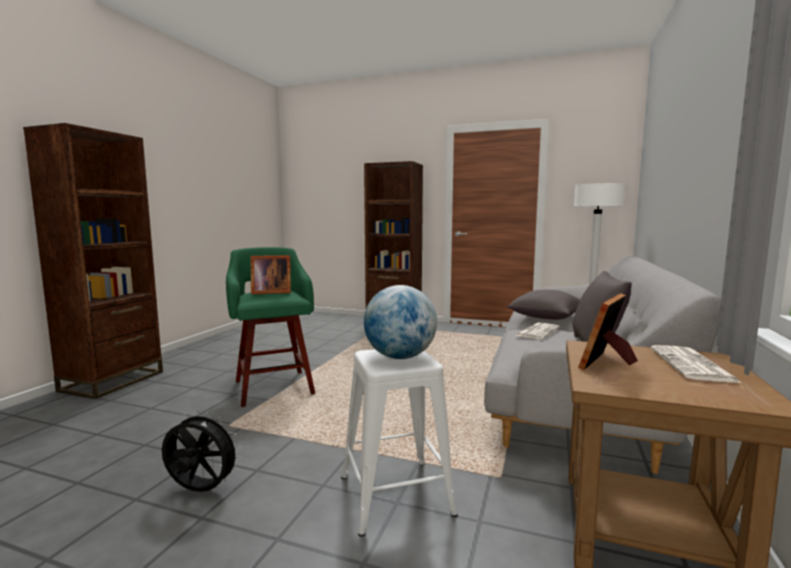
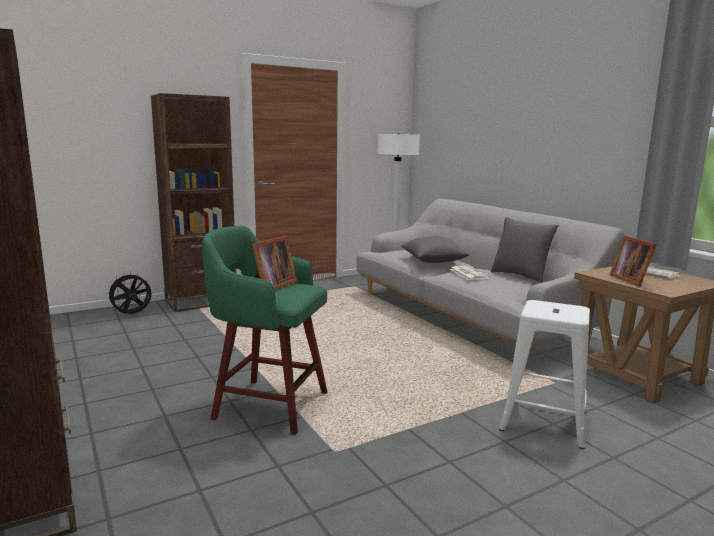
camera: 50 degrees left, 5 degrees up
black fan [162,410,242,492] -> black fan moved to [106,272,152,314]
globe [364,285,437,359] -> none

